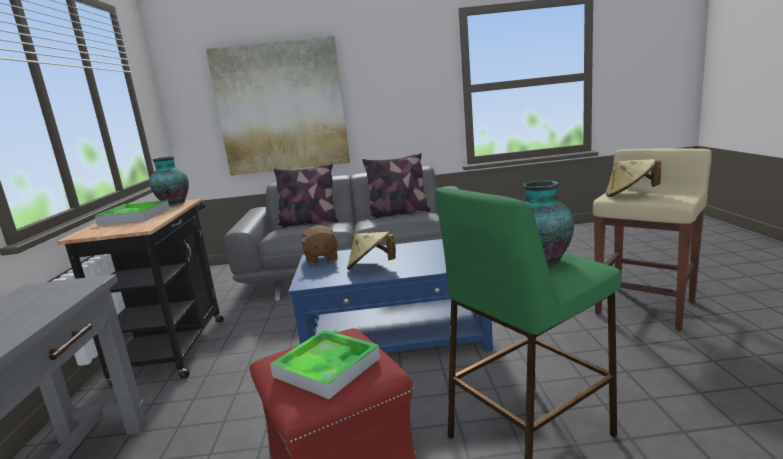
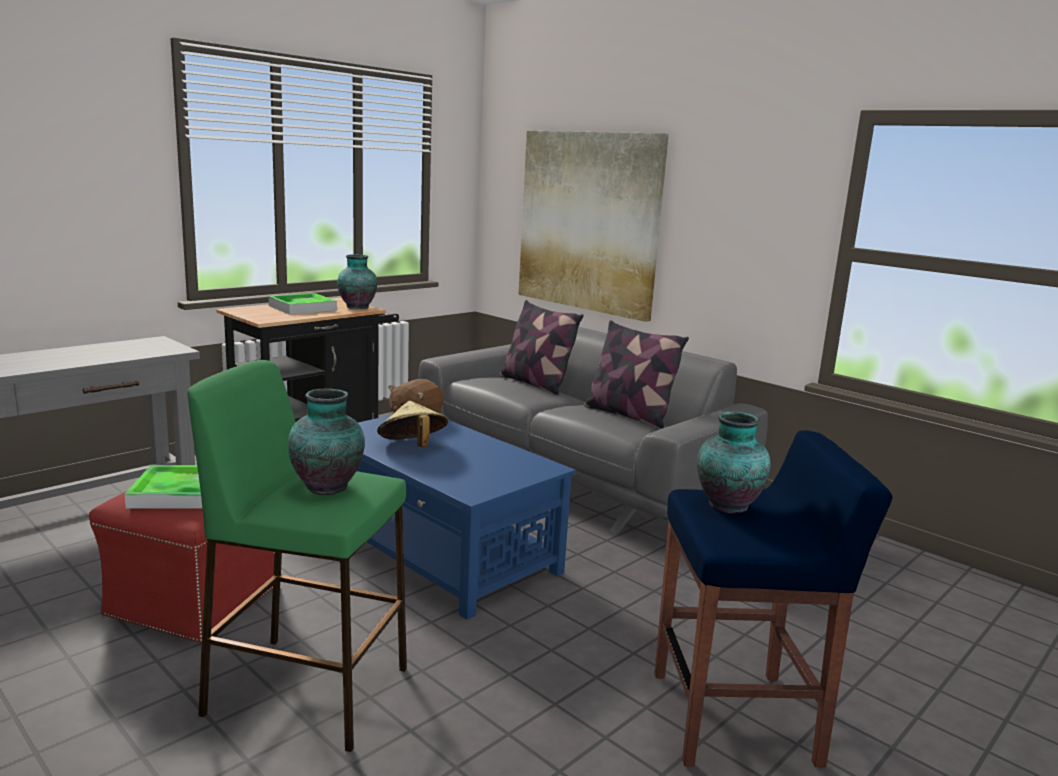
camera: 45 degrees right, 0 degrees up
beige stool [593,149,712,331] -> blue stool [654,430,892,768]
beige hat [605,159,661,197] -> vase [697,411,771,513]

